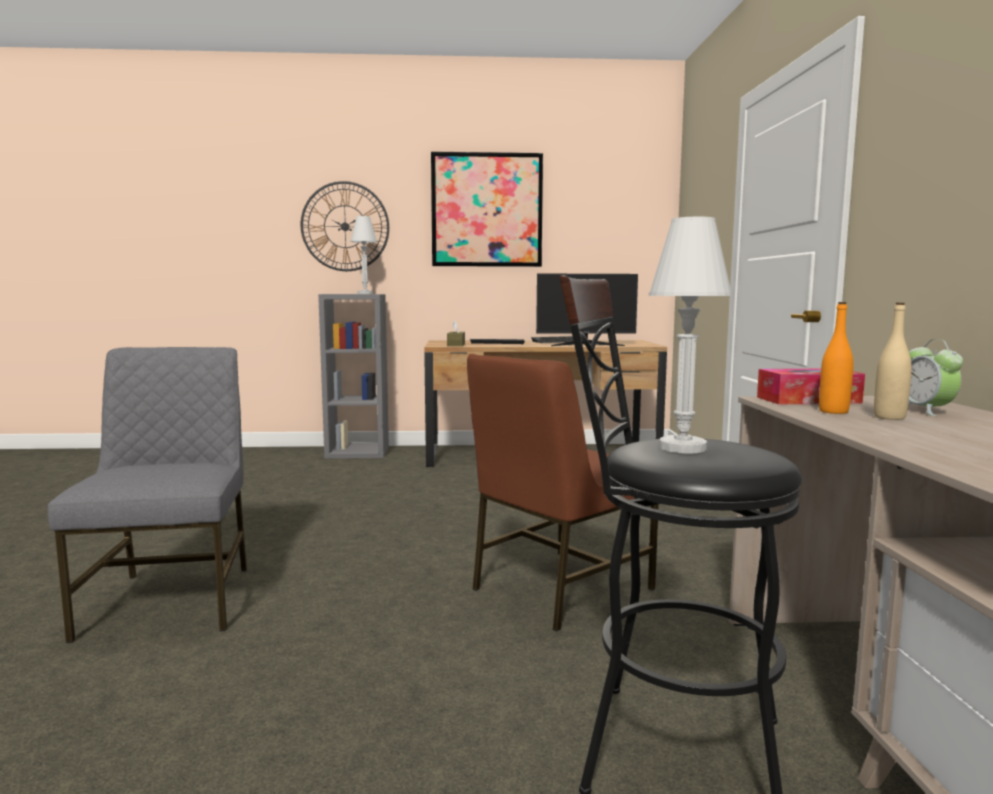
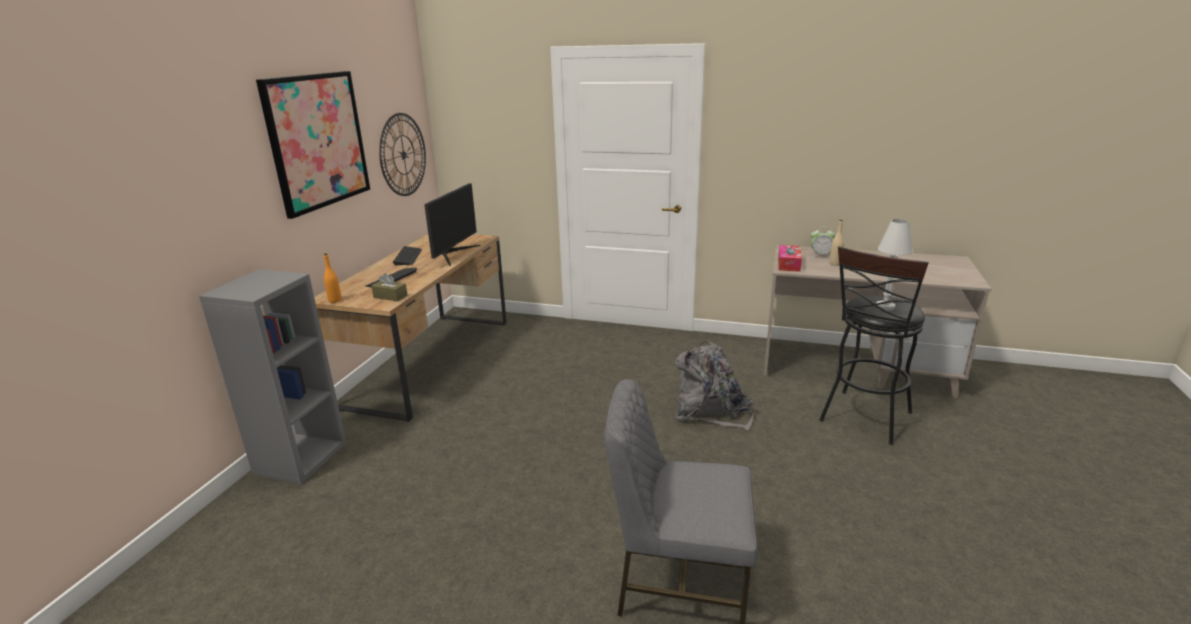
camera: 70 degrees left, 15 degrees up
wall clock [301,181,389,271] -> wall clock moved to [379,113,426,196]
white table lamp [350,216,377,294] -> none
brown chair [467,354,659,632] -> grey backpack [674,341,754,431]
orange bottle [819,302,853,414] -> orange bottle moved to [324,253,341,303]

